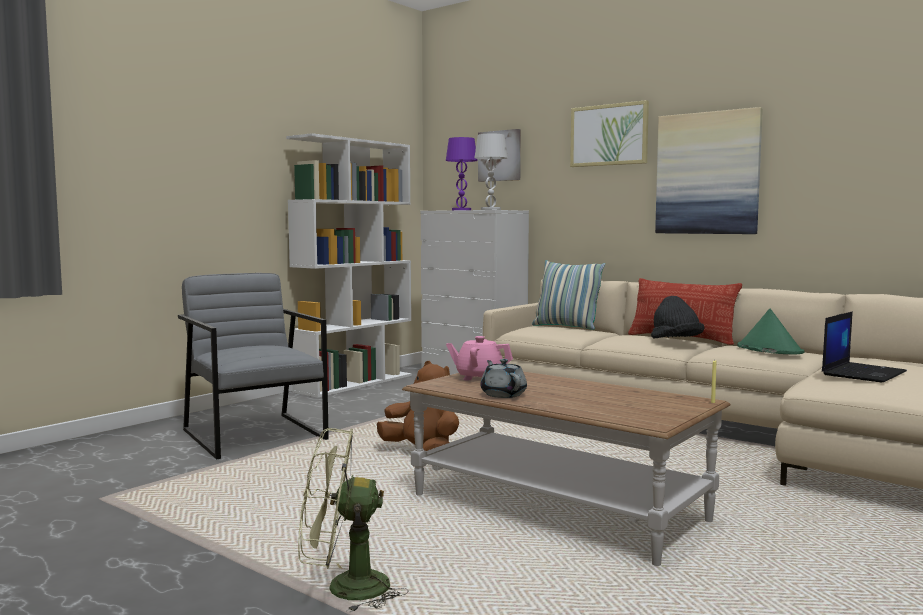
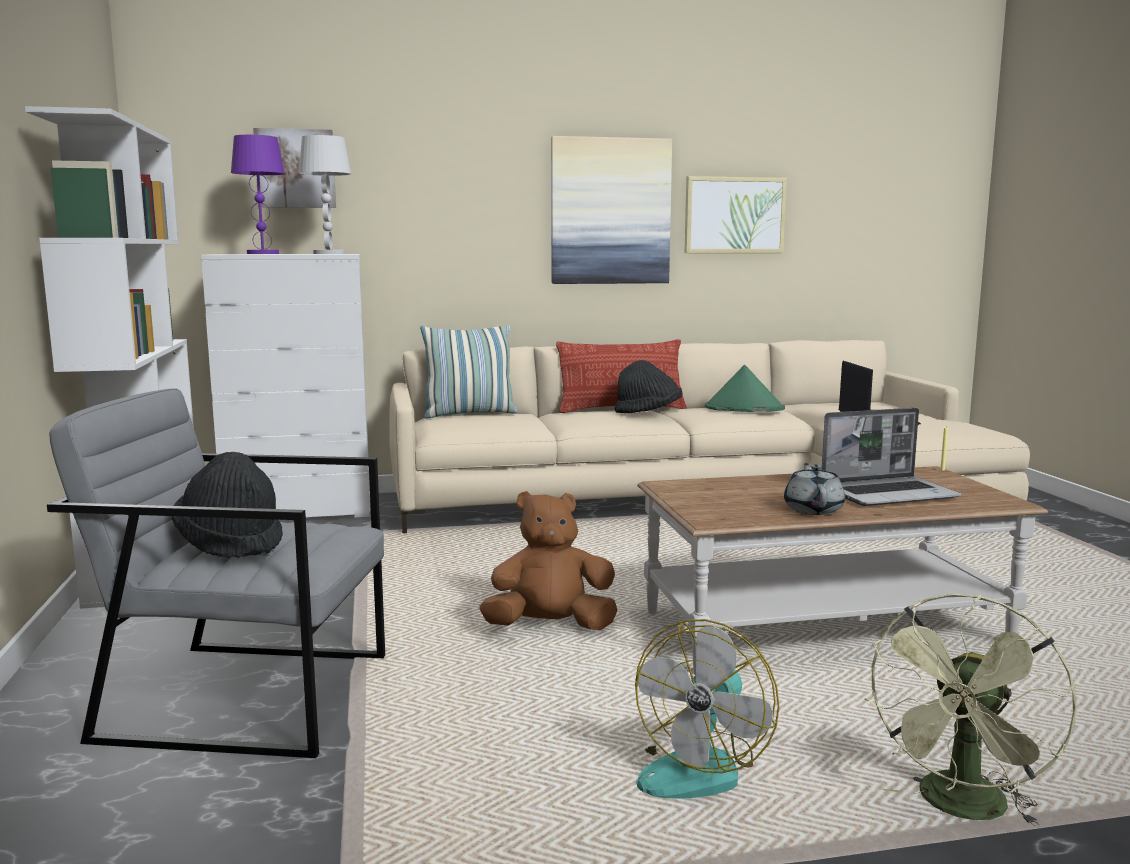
camera: 50 degrees left, 5 degrees up
pink teapot [446,336,513,381] -> none
grey teapot [481,359,527,398] -> grey teapot turned 75 degrees clockwise [784,463,845,515]
picture [570,100,649,167] -> picture moved to [685,176,787,253]
none -> black hat [172,452,283,559]
none -> fan [635,619,780,799]
none -> laptop [822,408,962,506]

